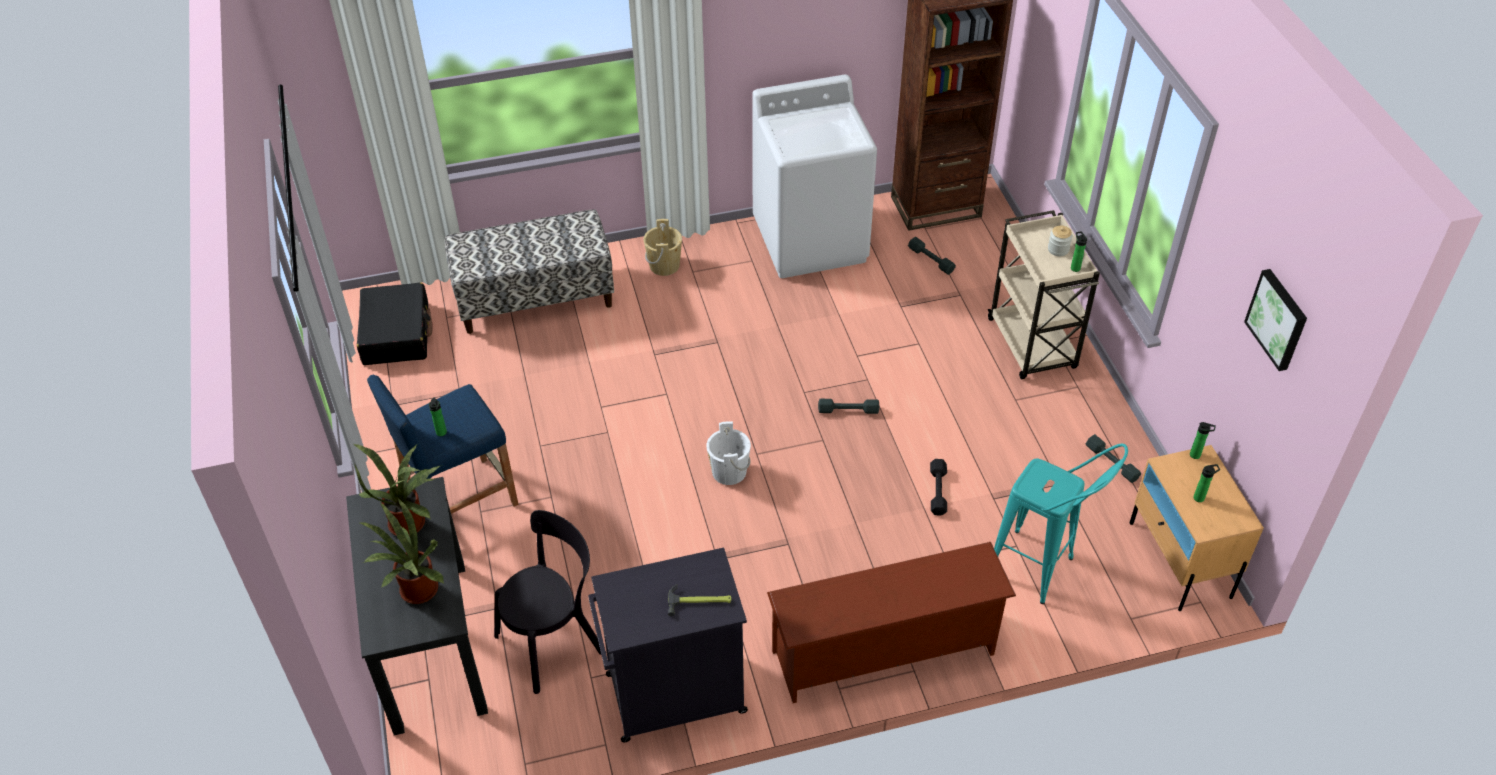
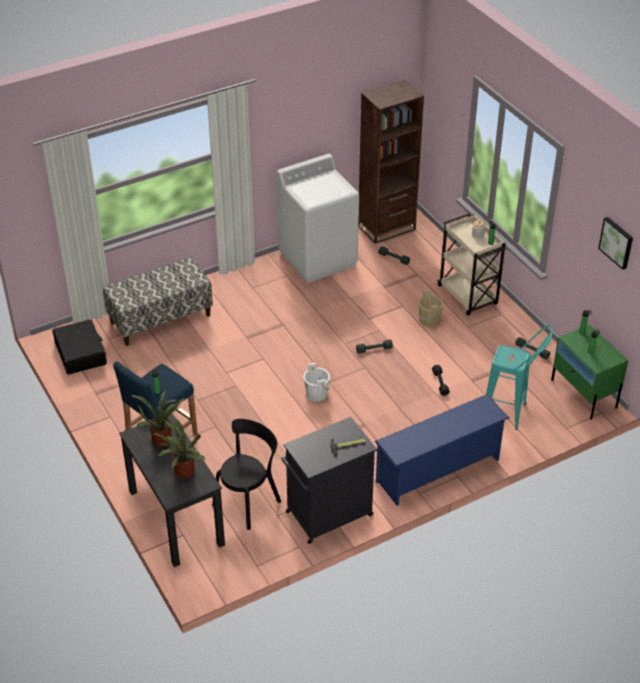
camera: 15 degrees left, 5 degrees down
beige bucket [643,219,682,276] -> beige bucket moved to [418,290,443,327]
brown shoe rack [767,542,1016,703] -> blue shoe rack [375,394,509,506]
beige nightstand [1130,445,1264,611] -> green nightstand [551,324,628,420]

